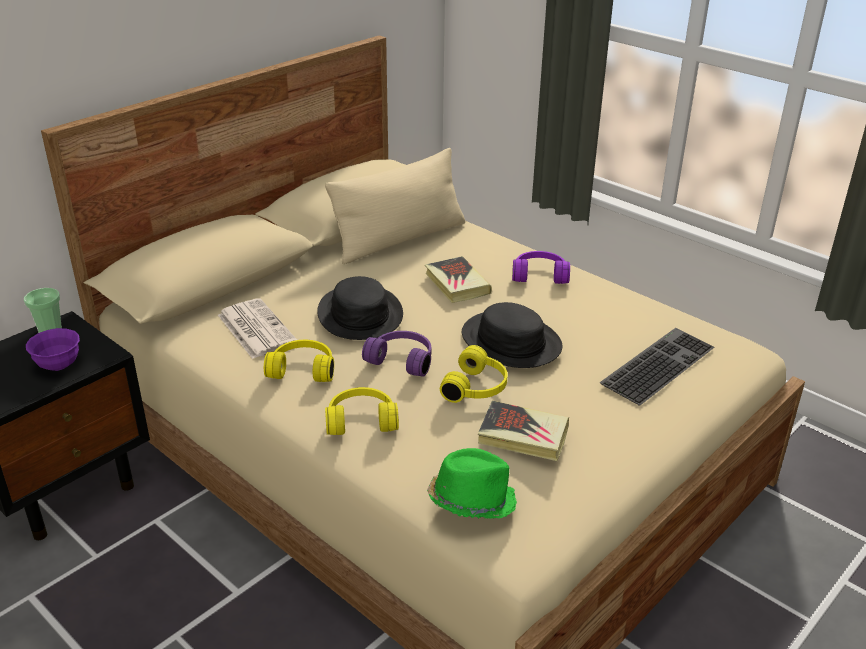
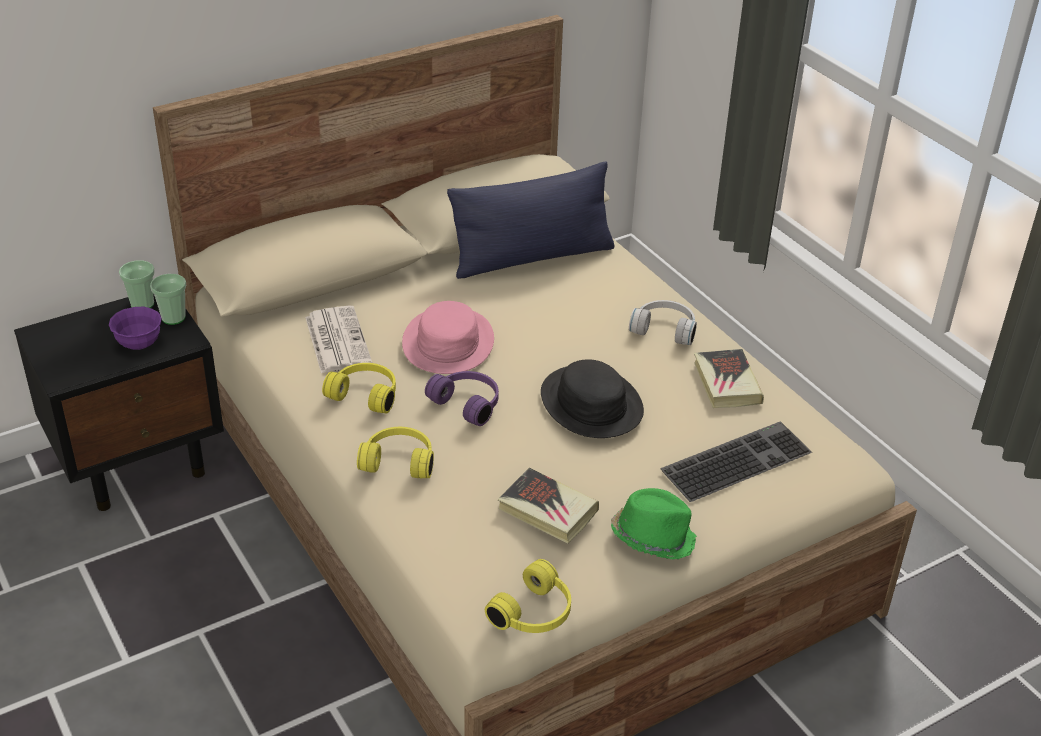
camera: 15 degrees right, 5 degrees up
black hat [317,276,403,340] -> pink hat [402,301,494,374]
beige pillow [325,148,465,264] -> blue pillow [447,161,615,279]
book [425,256,492,303] -> book moved to [694,349,764,408]
green hat [427,448,517,519] -> green hat moved to [611,488,697,560]
yellow headphones [440,345,508,403] -> yellow headphones moved to [485,559,571,633]
purple headphones [512,251,570,284] -> white headphones [629,300,697,345]
none -> cup [150,274,187,325]

